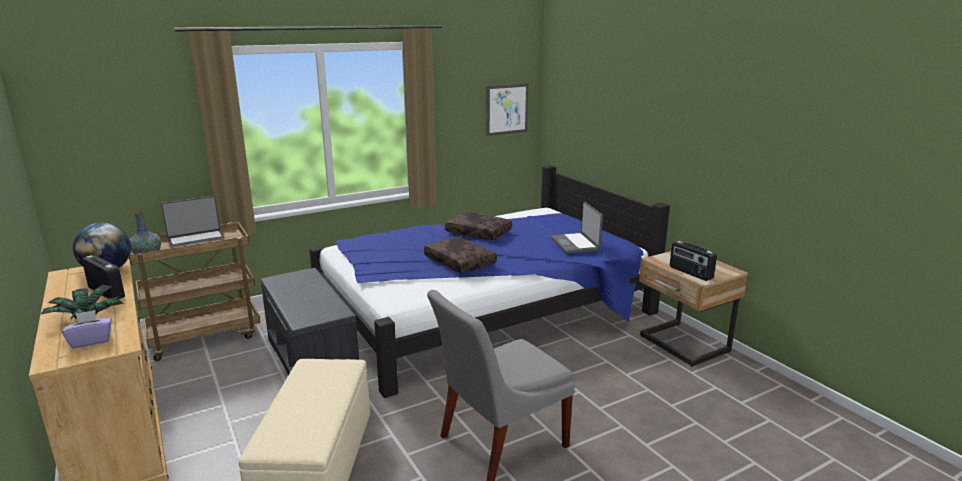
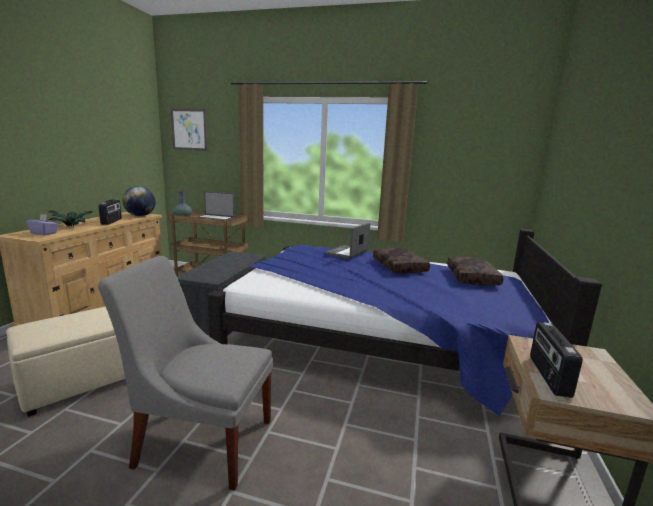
camera: 45 degrees right, 5 degrees down
brown pillow [424,237,497,273] -> brown pillow moved to [447,257,503,285]
picture [486,83,529,136] -> picture moved to [170,108,208,151]
laptop [550,201,603,254] -> laptop moved to [325,223,370,259]

